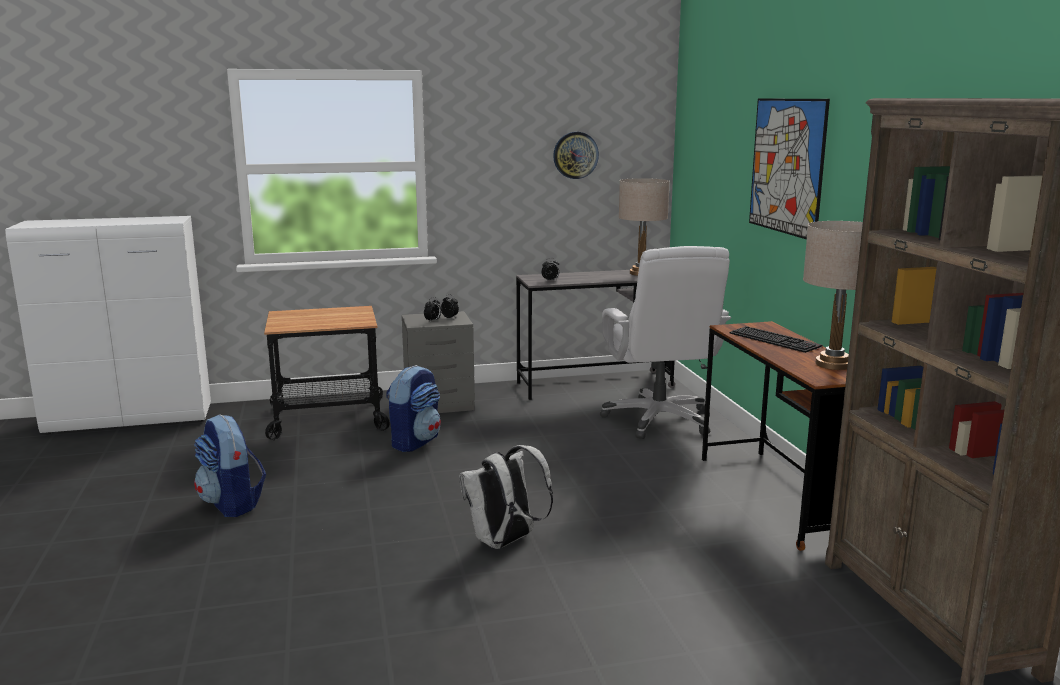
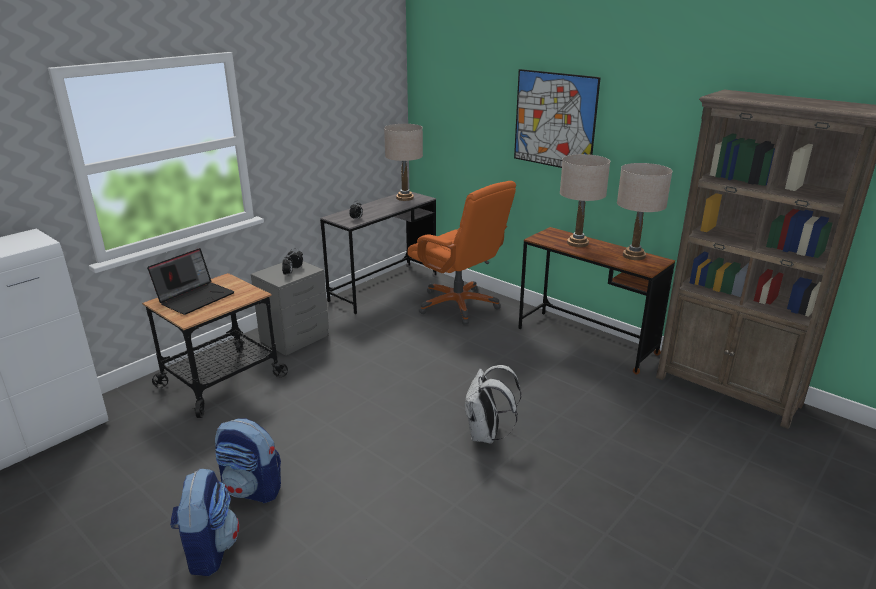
camera: 35 degrees left, 10 degrees up
backpack [386,365,441,452] -> backpack moved to [170,468,239,576]
wall clock [553,132,599,179] -> none
white office chair [600,246,731,439] -> orange office chair [407,181,516,324]
keyboard [730,326,822,353] -> beige table lamp [560,154,610,247]
none -> laptop [147,248,234,315]

